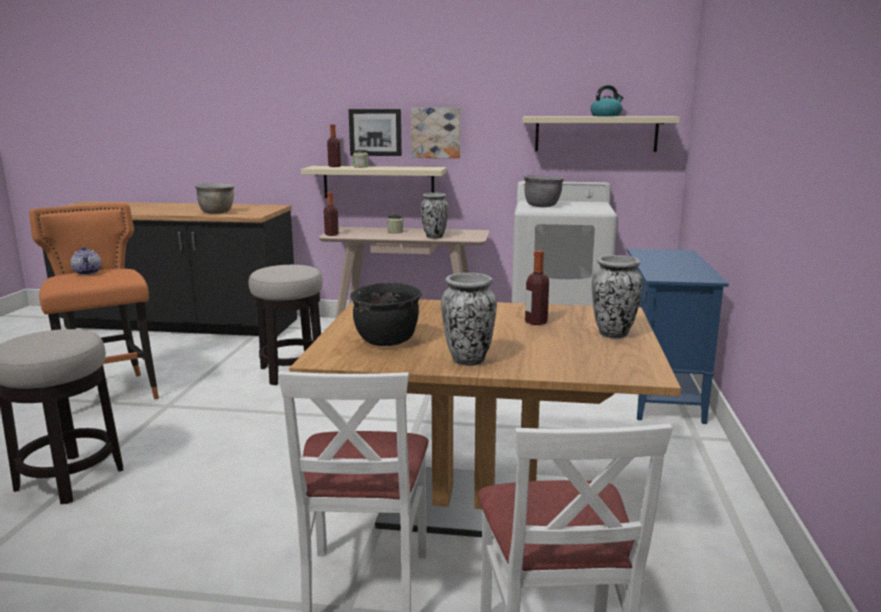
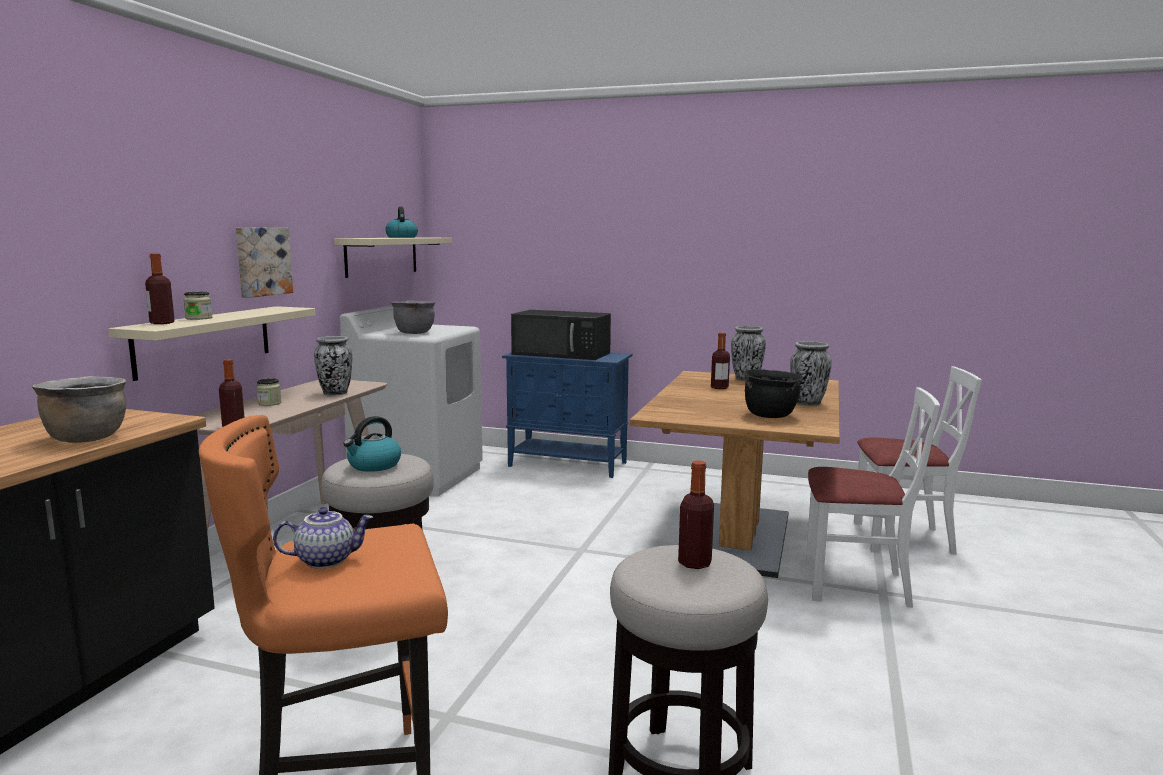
camera: 80 degrees left, 5 degrees down
picture [348,109,402,156] -> none
none -> kettle [343,416,401,472]
none -> black microwave [511,310,611,360]
none -> bottle [678,460,714,569]

